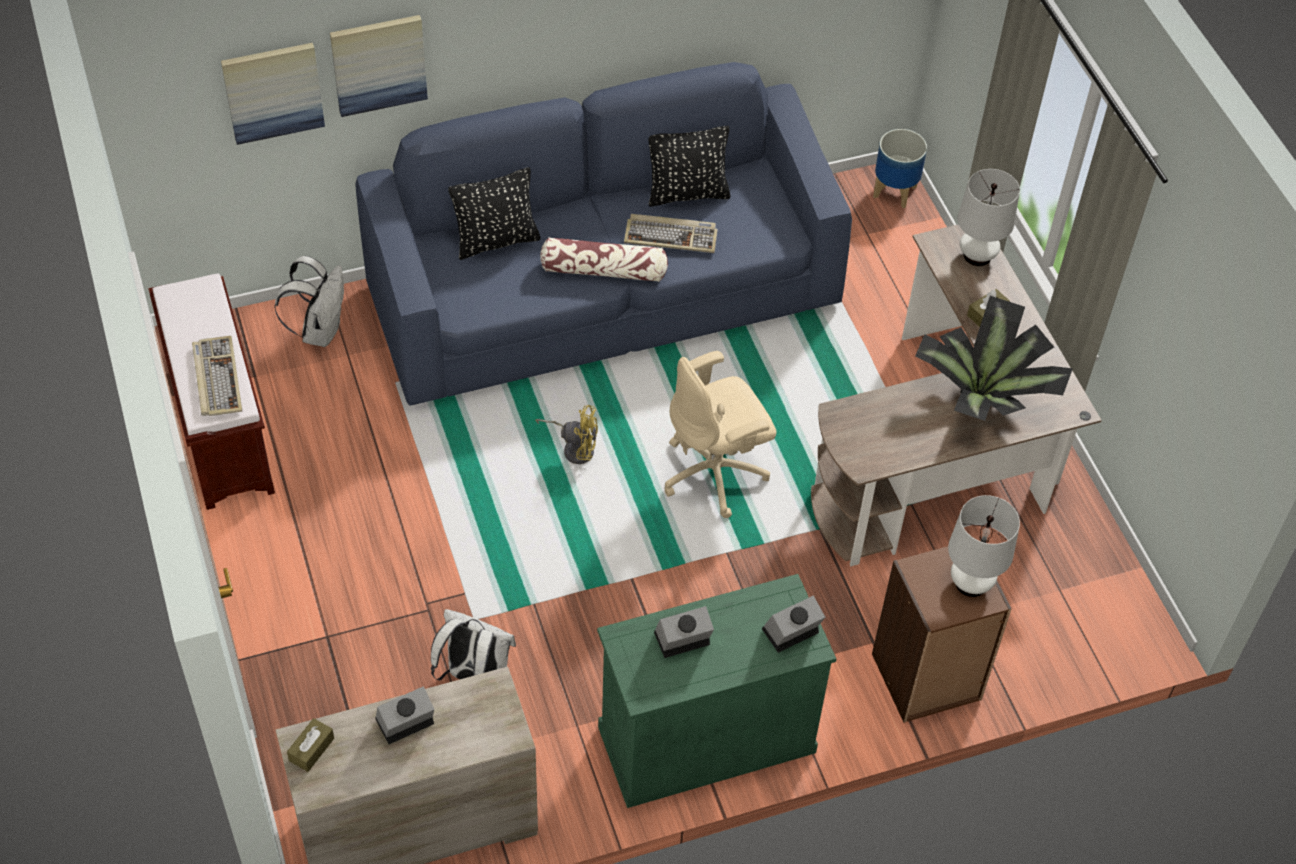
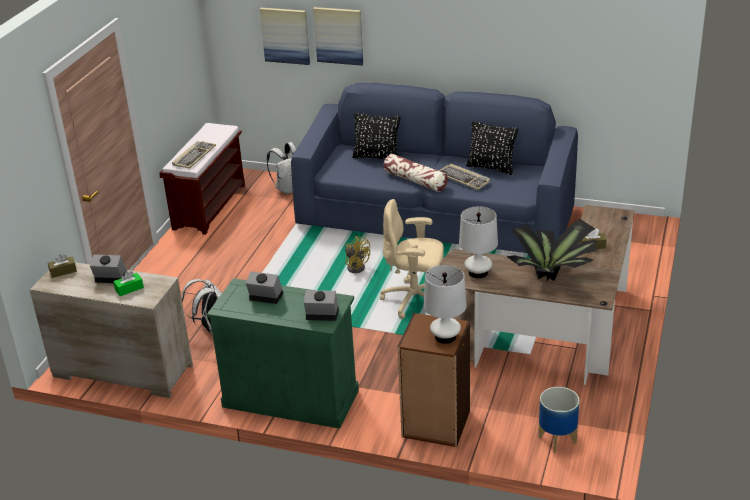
camera: 40 degrees right, 20 degrees down
planter [873,129,927,208] -> planter moved to [538,387,579,453]
white table lamp [958,169,1020,266] -> white table lamp moved to [459,206,498,278]
none -> green tissue box [113,271,144,296]

